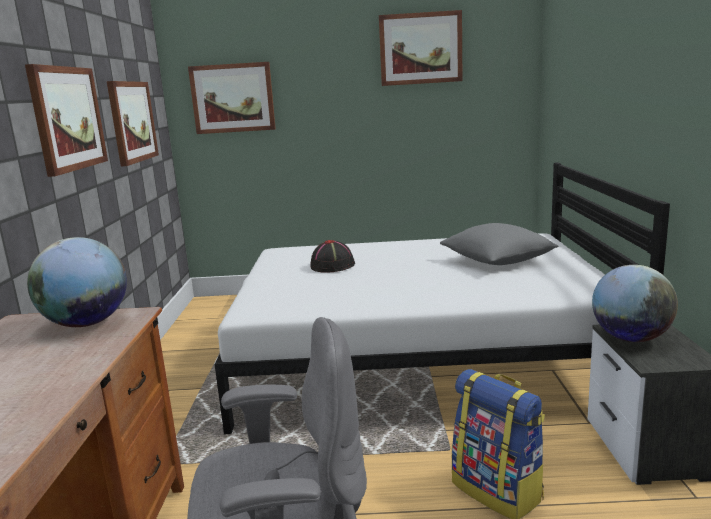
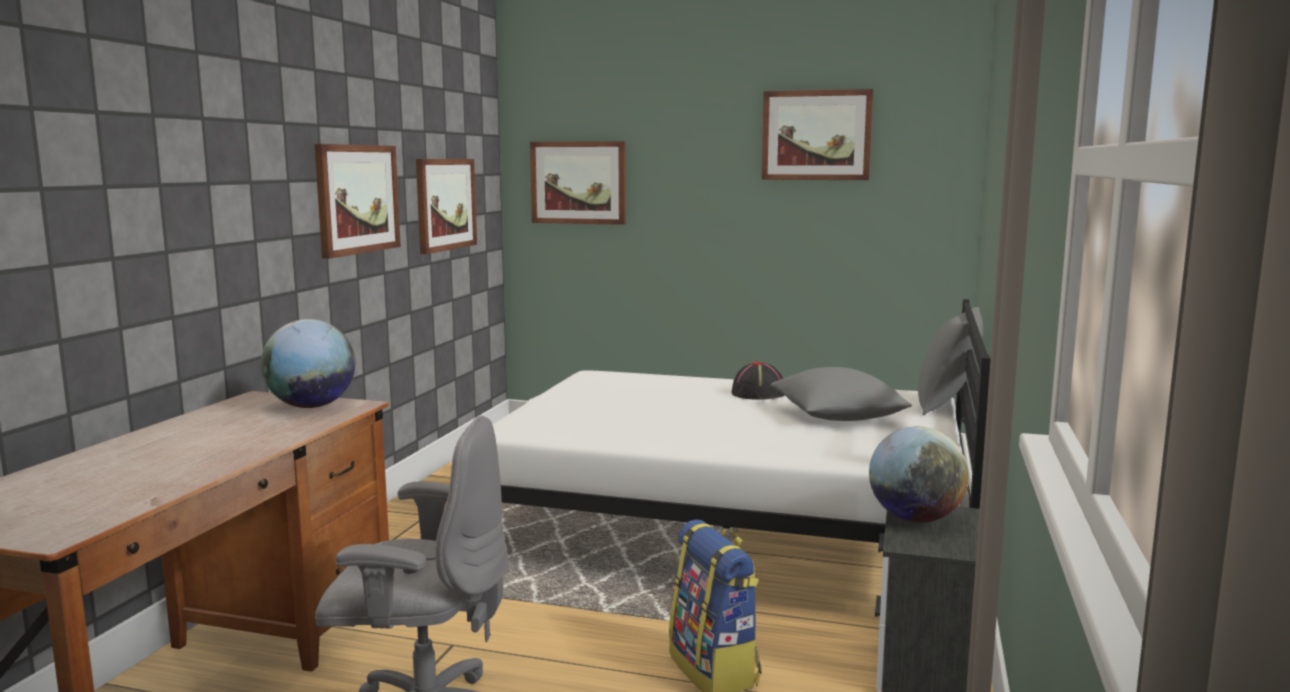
camera: 15 degrees right, 5 degrees down
black hat [311,240,355,273] -> black hat moved to [732,361,784,400]
none -> grey pillow [918,307,983,415]

